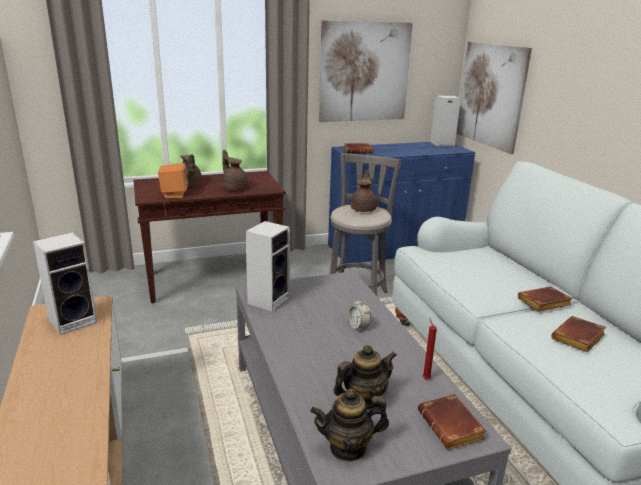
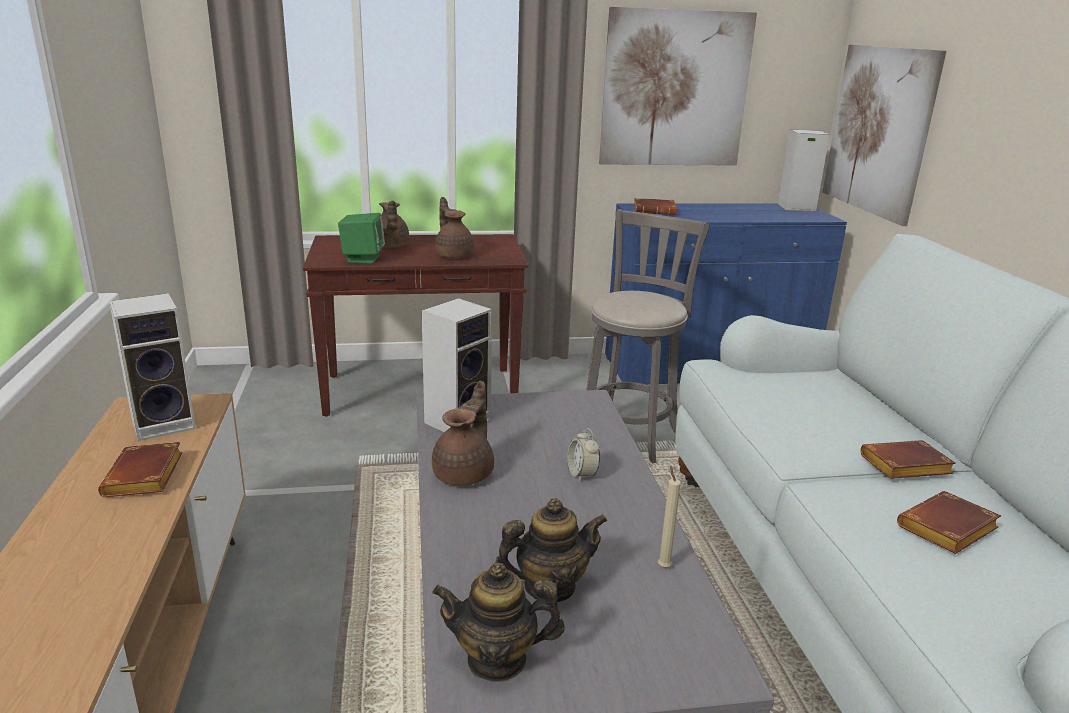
camera: 10 degrees right, 0 degrees up
orange speaker [158,163,188,198] -> green speaker [338,213,385,264]
brown teapot [350,169,377,212] -> brown teapot moved to [432,381,494,485]
brown book [418,394,486,450] -> brown book moved to [98,442,183,497]
red candle [423,318,437,380] -> beige candle [658,465,681,568]

